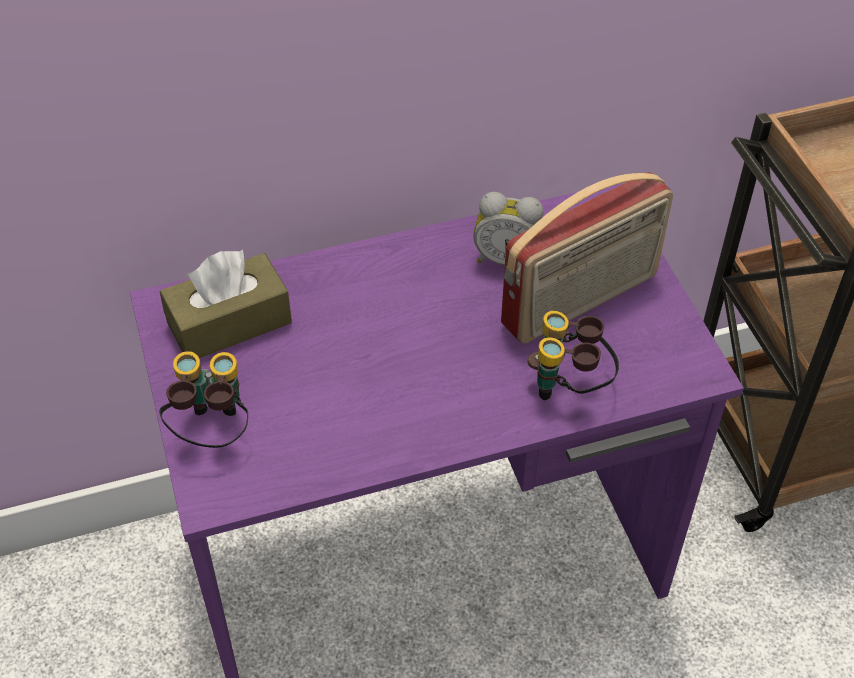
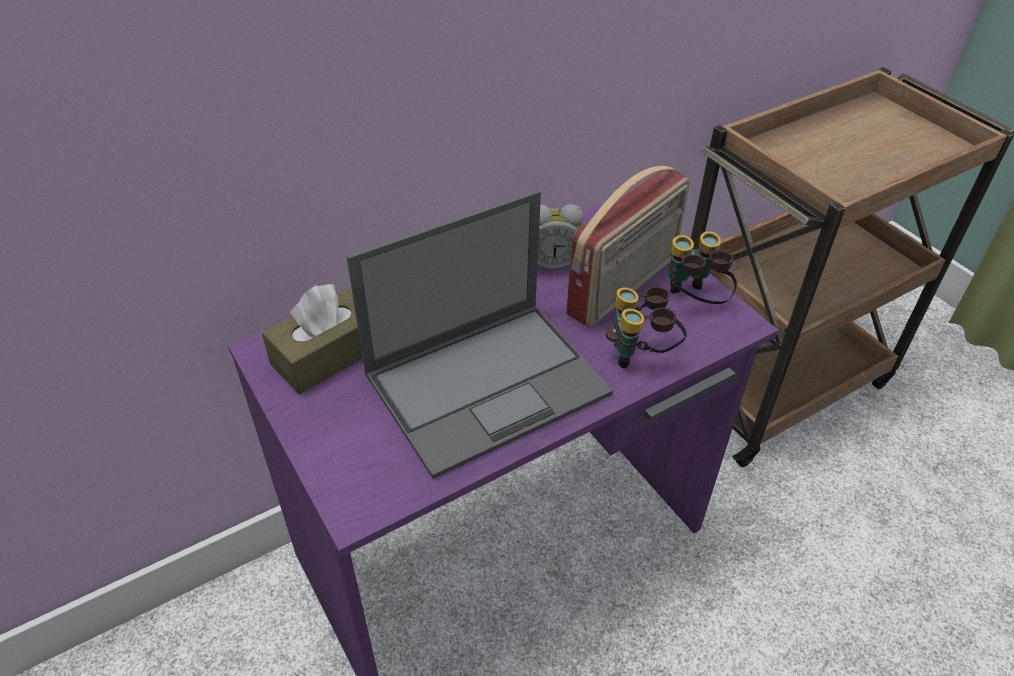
camera: 15 degrees left, 5 degrees down
binoculars [159,351,248,448] -> binoculars moved to [668,231,737,304]
none -> laptop [346,190,613,479]

